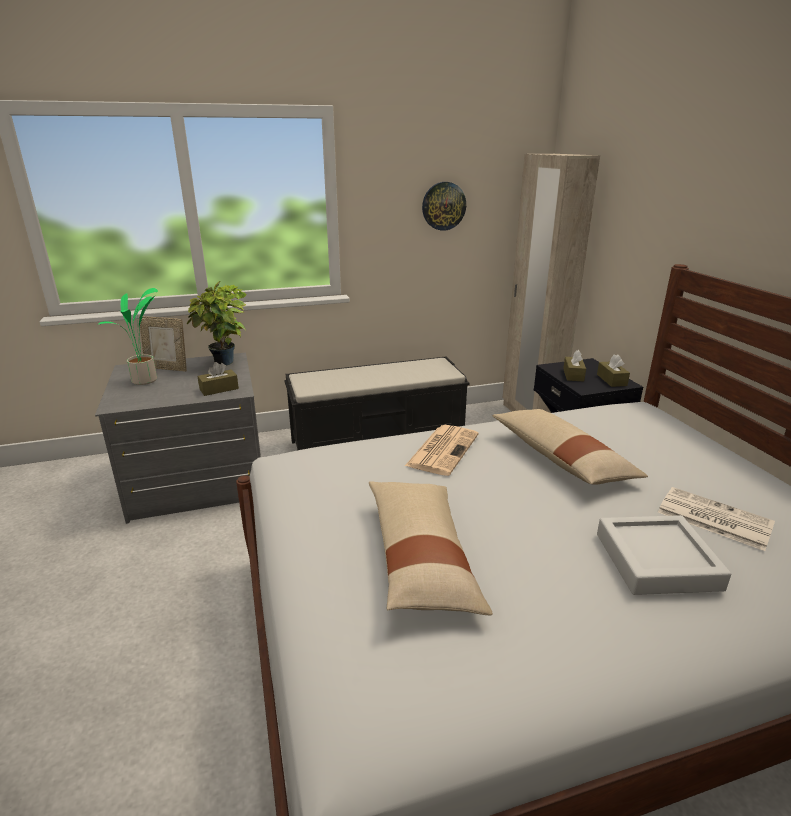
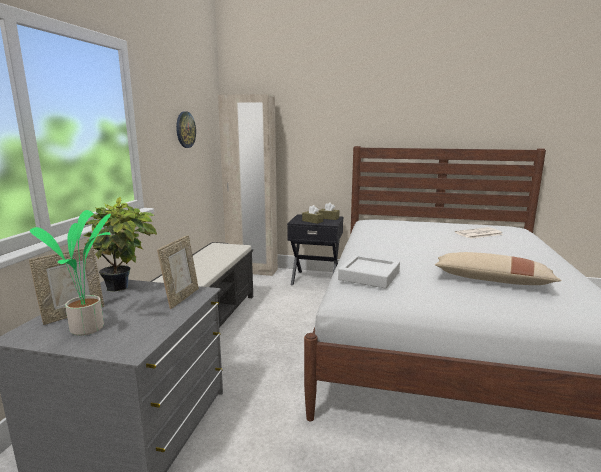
camera: 60 degrees left, 10 degrees down
brown tissue box [198,362,239,396] -> picture frame [157,235,199,309]
newspaper [405,425,479,476] -> none
beige pillow [492,409,648,485] -> none
grey tray [597,515,731,595] -> grey tray moved to [338,255,400,289]

